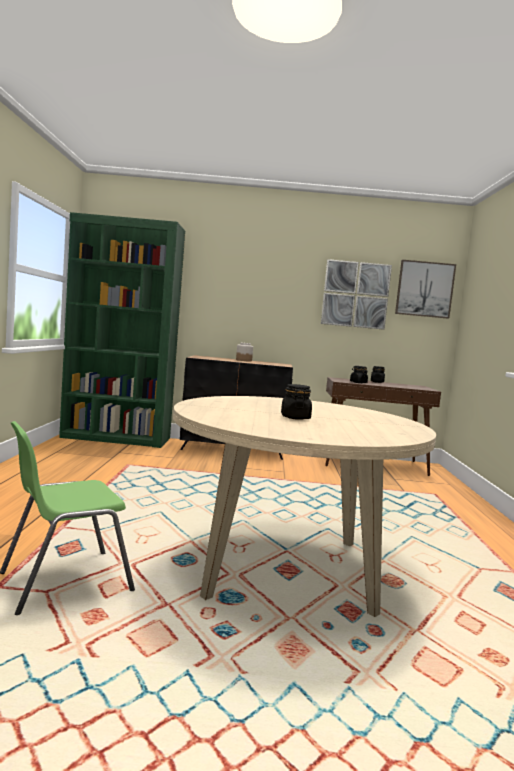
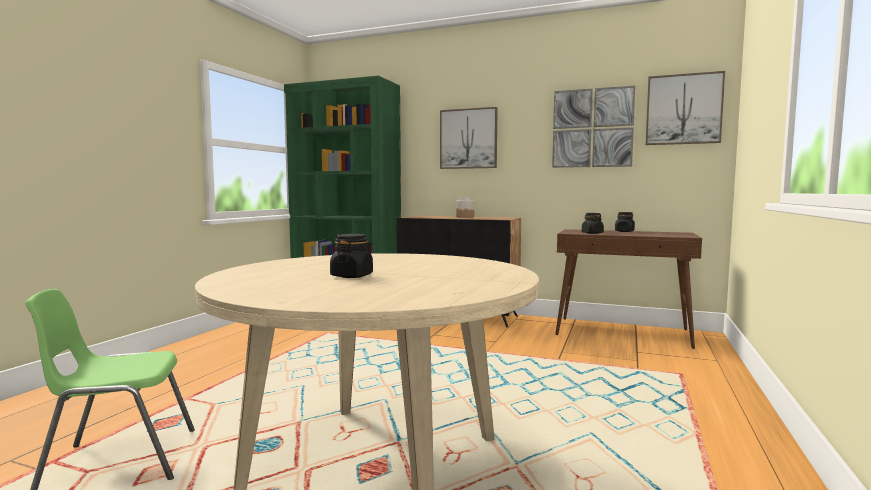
camera: 20 degrees right, 0 degrees up
none -> picture [440,107,498,169]

